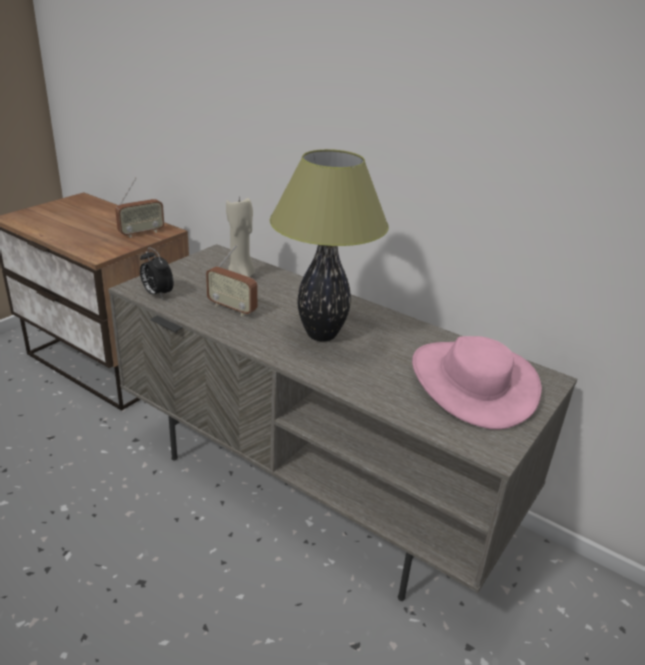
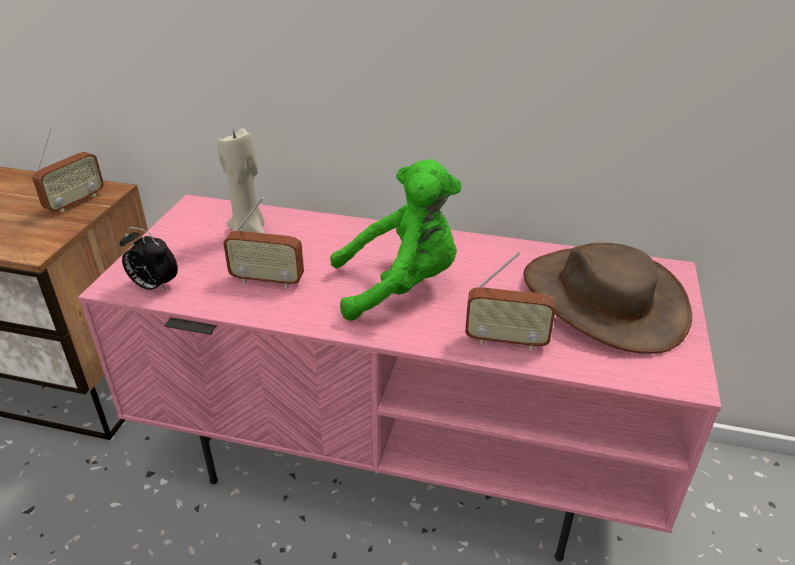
camera: 20 degrees left, 5 degrees up
grey tv stand [108,244,577,601] -> pink tv stand [78,194,721,562]
table lamp [270,149,389,341] -> green plush toy [330,159,461,321]
pink hat [412,336,542,430] -> brown hat [524,243,692,354]
none -> radio [465,252,555,351]

